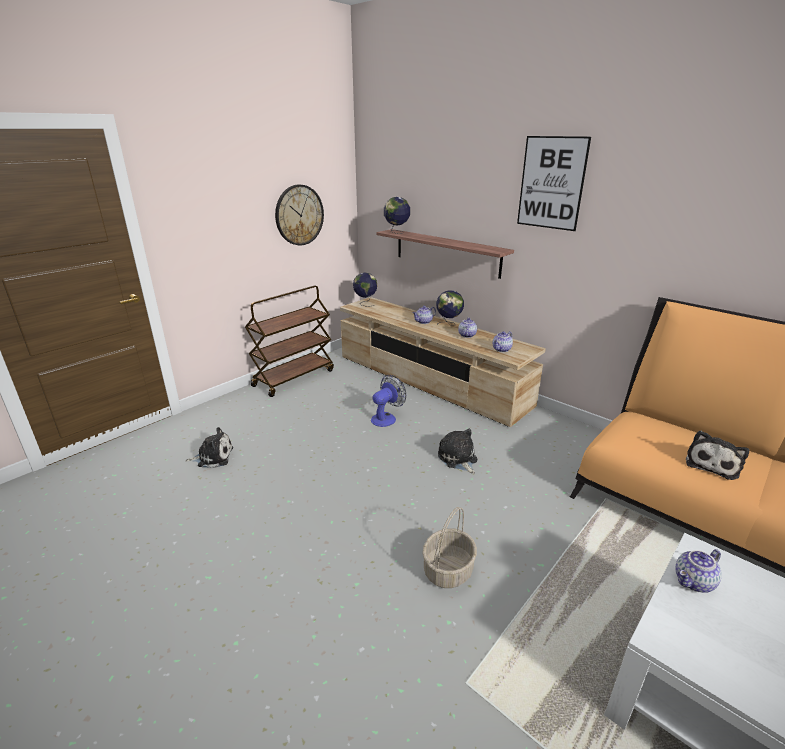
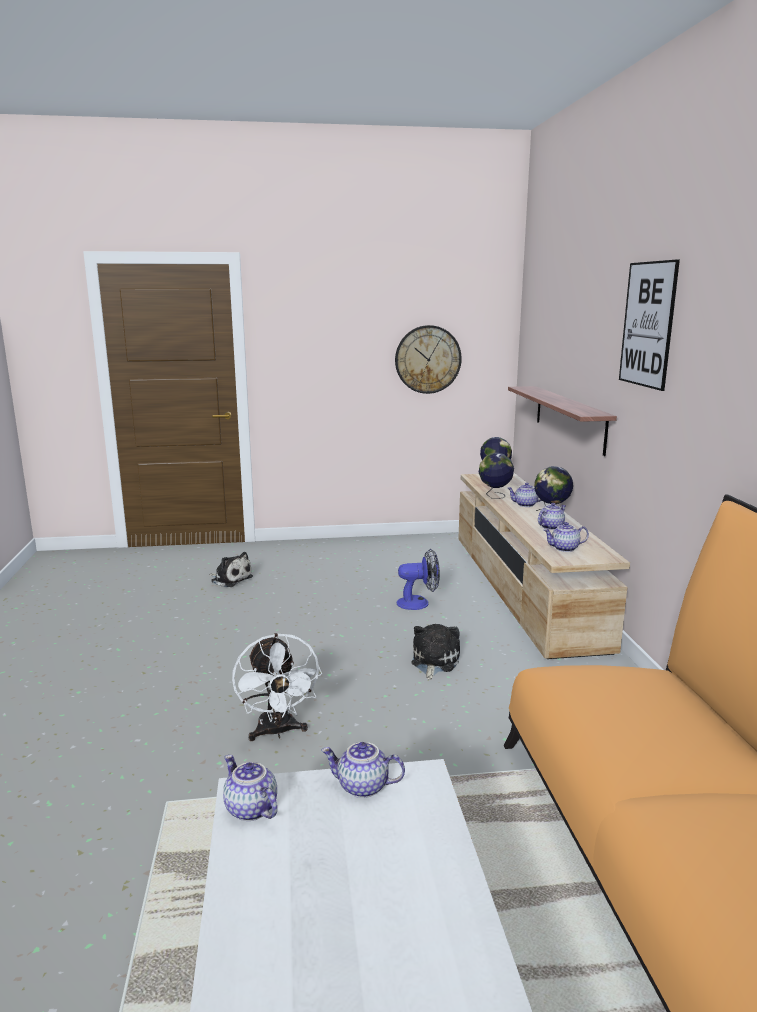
camera: 40 degrees right, 10 degrees down
brown cart [245,286,334,397] -> none
globe [384,197,410,234] -> globe moved to [479,453,514,499]
basket [422,507,477,588] -> white fan [232,633,322,741]
plush toy [686,431,749,480] -> none
none -> teapot [223,755,277,821]

